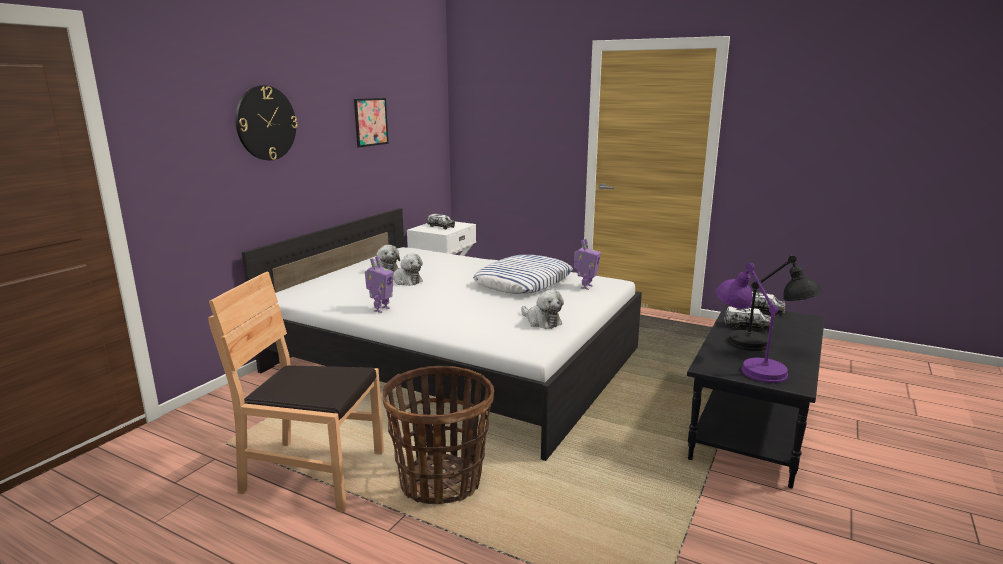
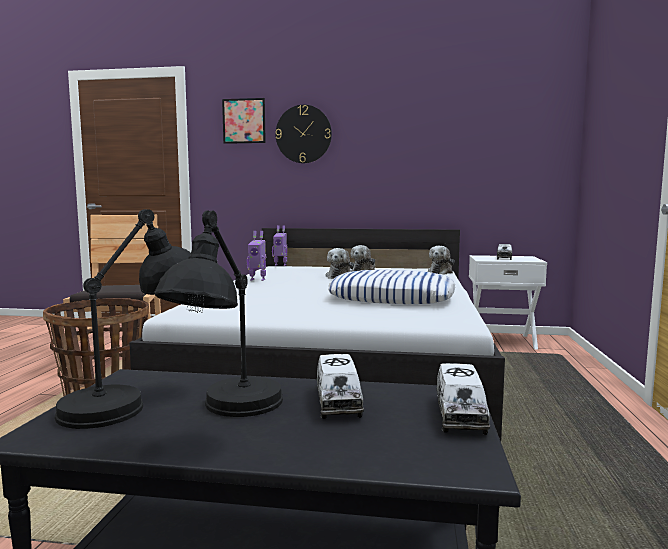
camera: 70 degrees right, 10 degrees down
picture [354,98,388,147] -> picture moved to [222,98,266,144]
plush toy [521,290,564,329] -> plush toy moved to [428,246,454,275]
toy robot [574,239,601,290] -> toy robot moved to [272,225,287,266]
purple table lamp [716,263,788,383] -> black table lamp [55,209,191,429]

